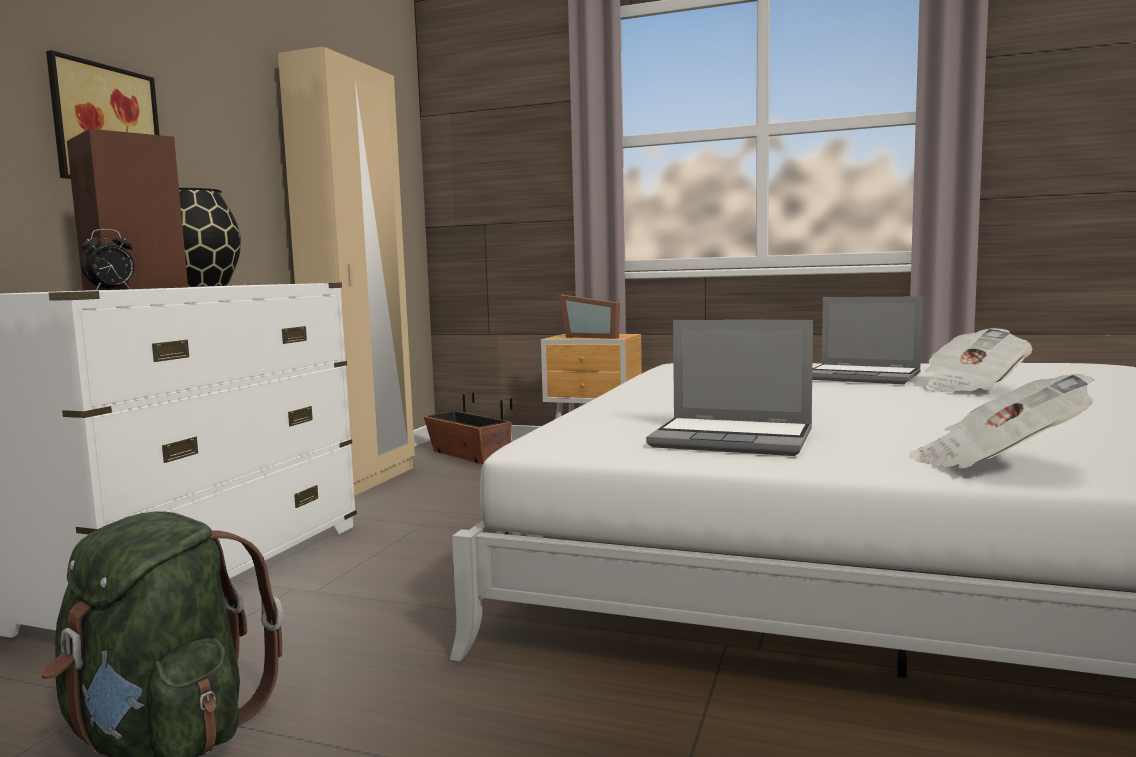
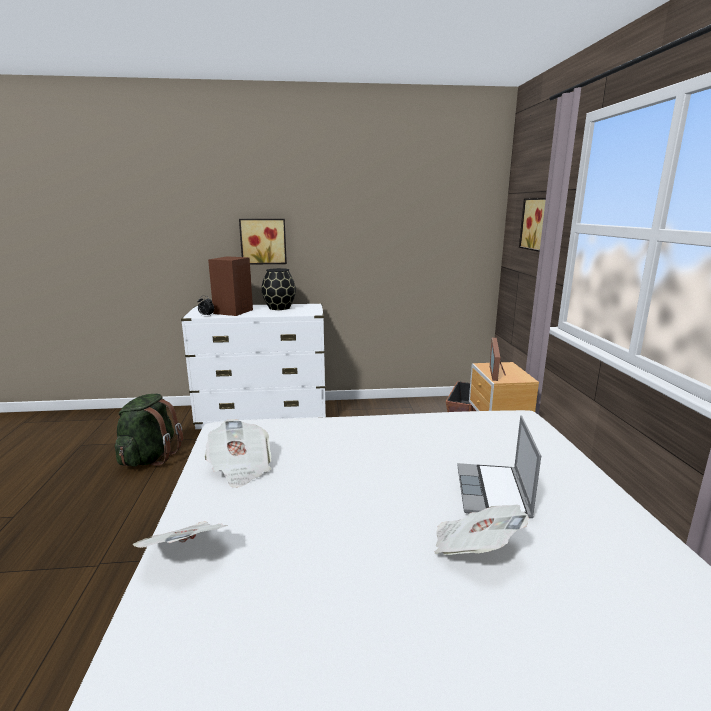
camera: 65 degrees right, 10 degrees up
beige wardrobe [278,47,415,496] -> none
laptop [646,320,813,456] -> newspaper [204,419,271,488]
none -> picture [519,198,546,252]

